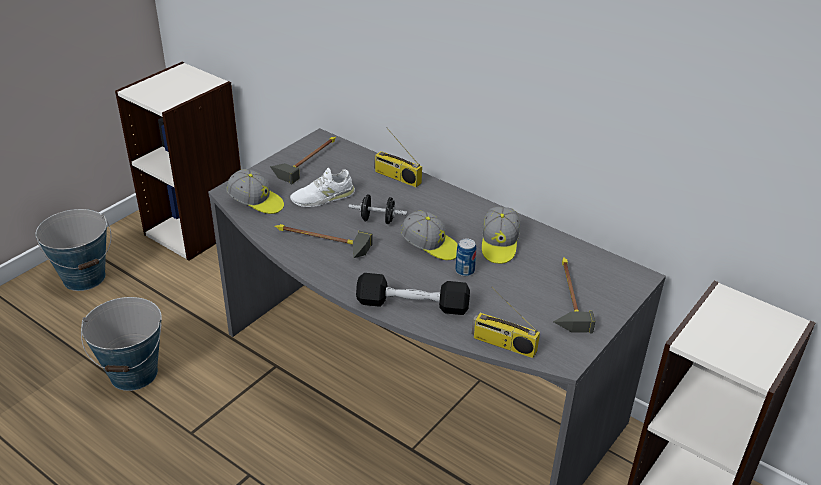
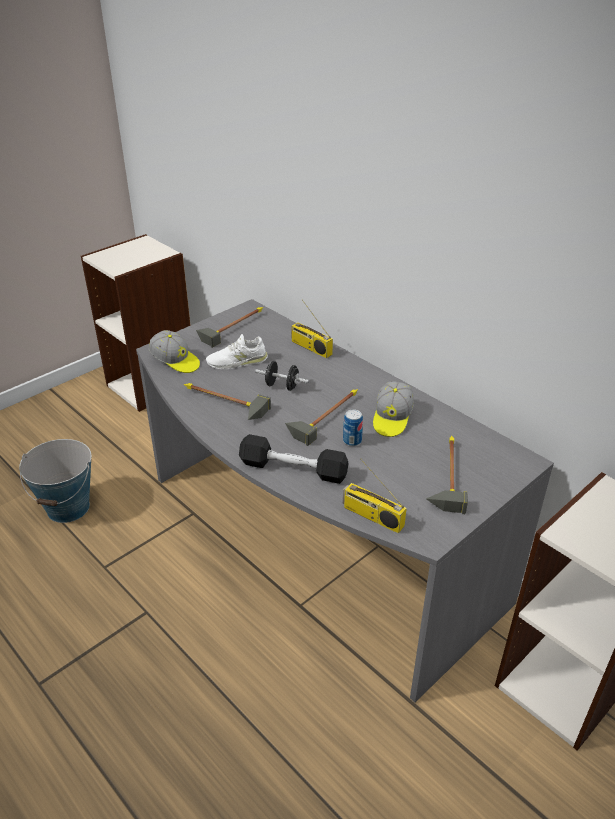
camera: 10 degrees right, 0 degrees up
bucket [35,209,112,291] -> none
cap [400,211,458,260] -> hammer [285,389,358,446]

